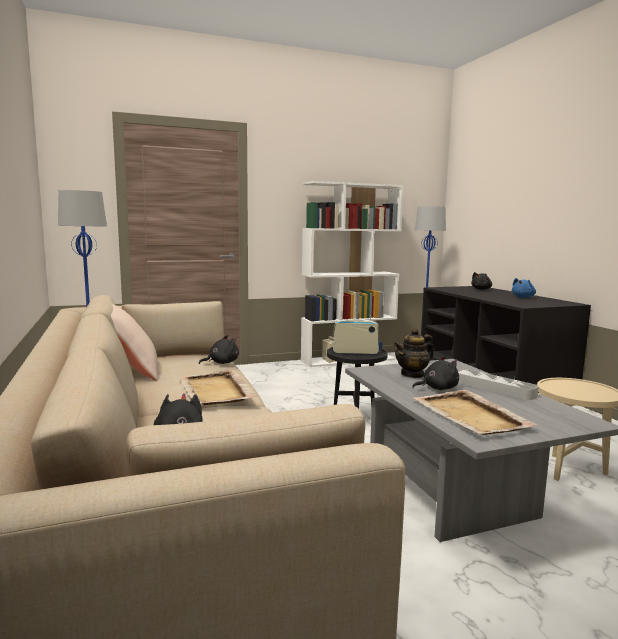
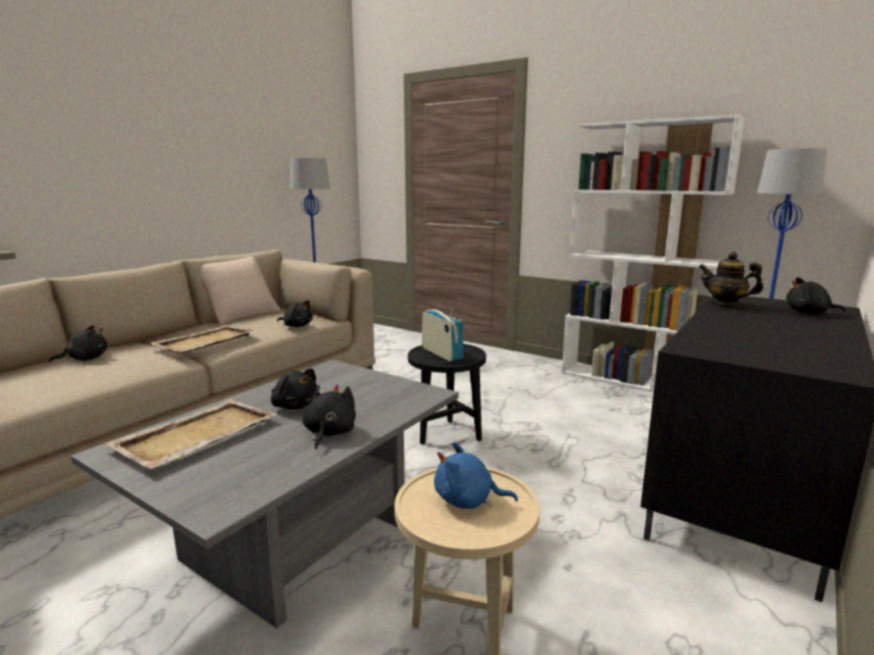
camera: 55 degrees right, 5 degrees up
teapot [394,328,433,378] -> teapot moved to [699,252,763,309]
grey tray [458,370,539,400] -> black plush toy [303,384,356,449]
blue plush toy [512,278,536,298] -> blue plush toy moved to [434,442,518,509]

